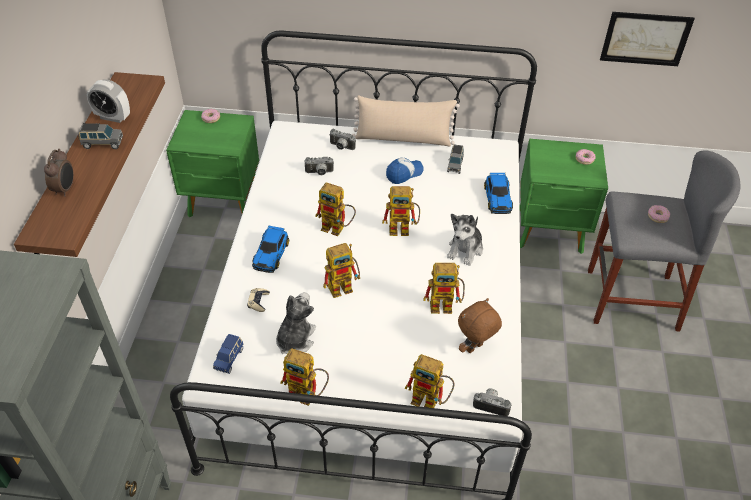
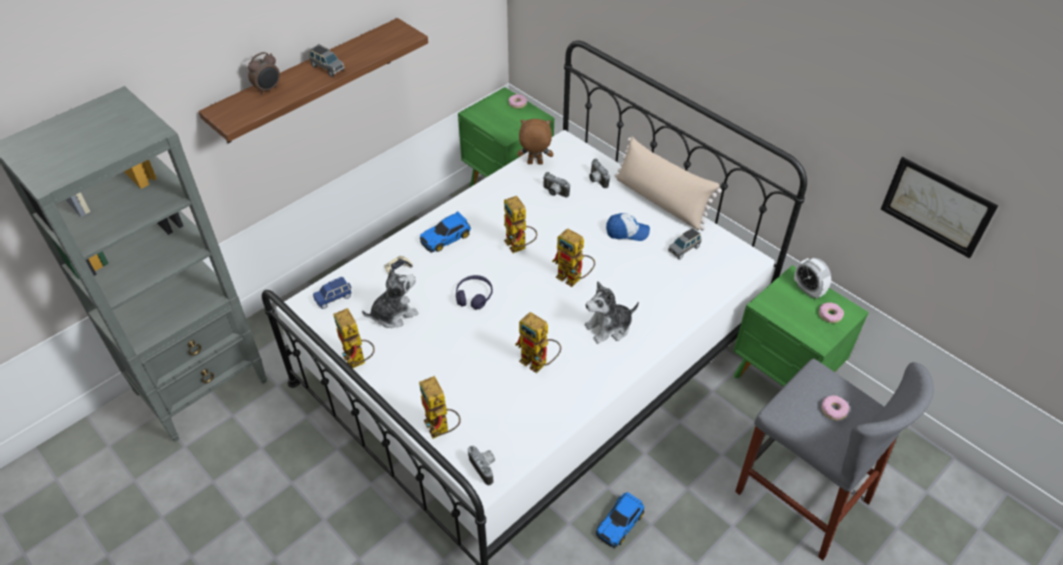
camera: 40 degrees right, 0 degrees up
alarm clock [87,79,130,123] -> alarm clock moved to [794,258,831,298]
toy robot [323,243,360,298] -> purple headphones [456,275,493,310]
brown plush toy [458,298,502,353] -> brown plush toy moved to [517,119,553,165]
toy car [484,173,513,214] -> toy car moved to [596,492,644,548]

